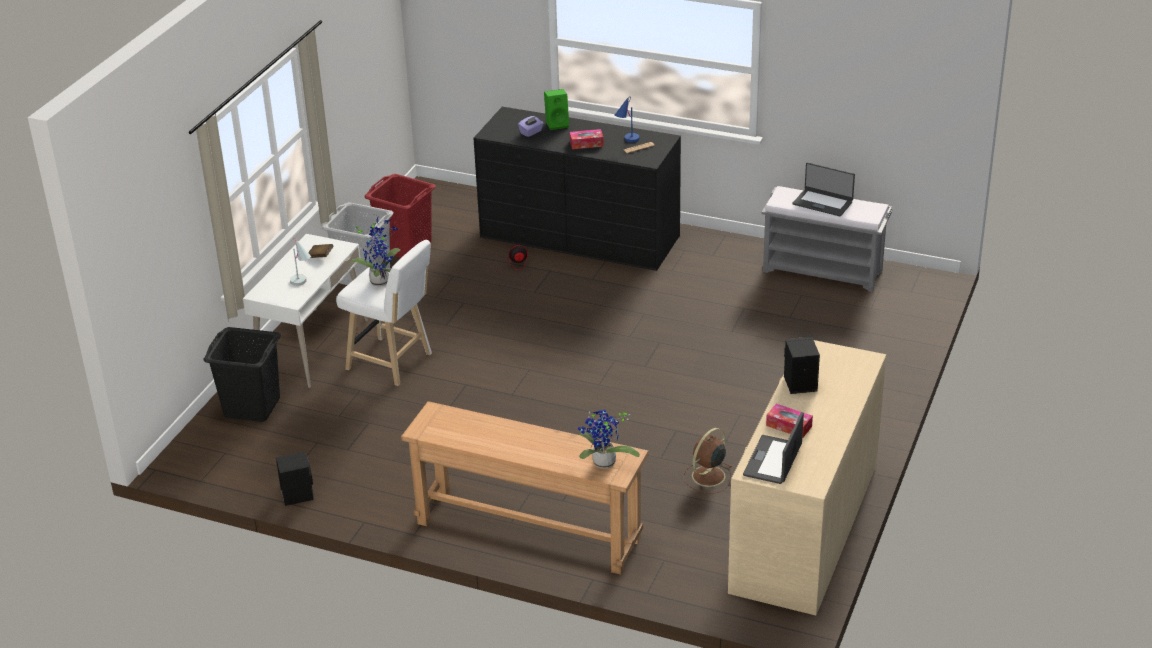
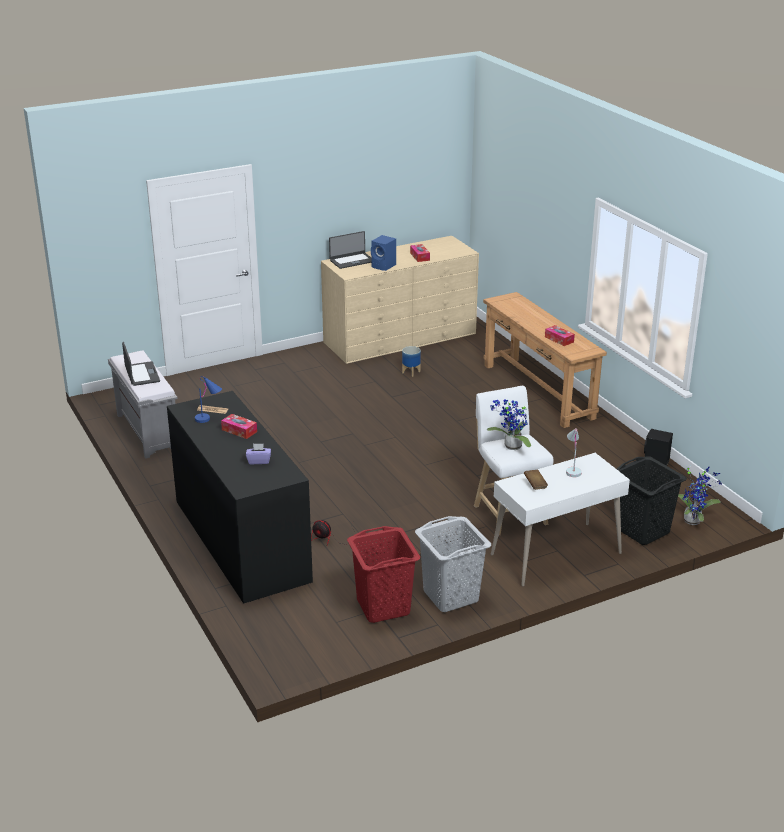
camera: 140 degrees left, 5 degrees down
green speaker [544,89,569,130] -> none
potted plant [578,409,640,469] -> potted plant moved to [678,465,722,525]
brown fan [683,428,732,494] -> planter [402,346,421,377]
laptop [743,412,804,484] -> laptop moved to [329,231,372,269]
black speaker [784,337,820,394] -> blue speaker [371,235,396,271]
none -> tissue box [545,325,575,346]

